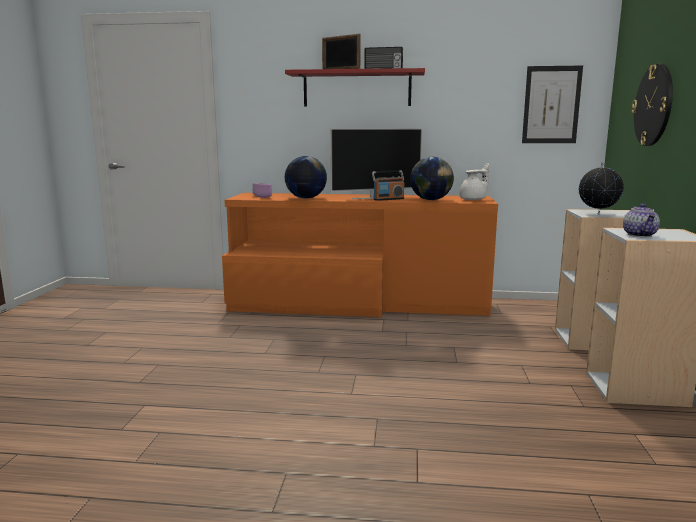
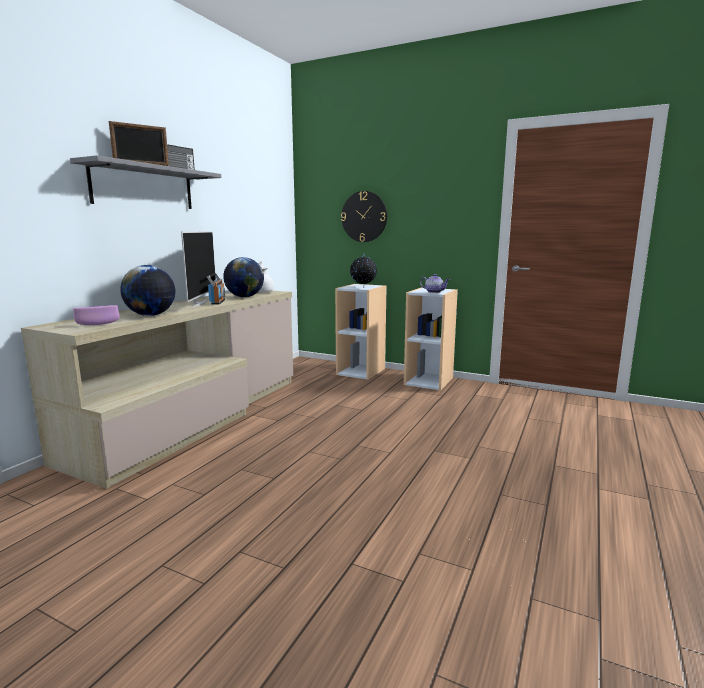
camera: 70 degrees left, 0 degrees up
orange tv stand [222,193,498,317] -> beige tv stand [21,291,293,489]
red shelf [285,68,425,107] -> grey shelf [70,155,221,209]
picture [522,66,583,143] -> none

